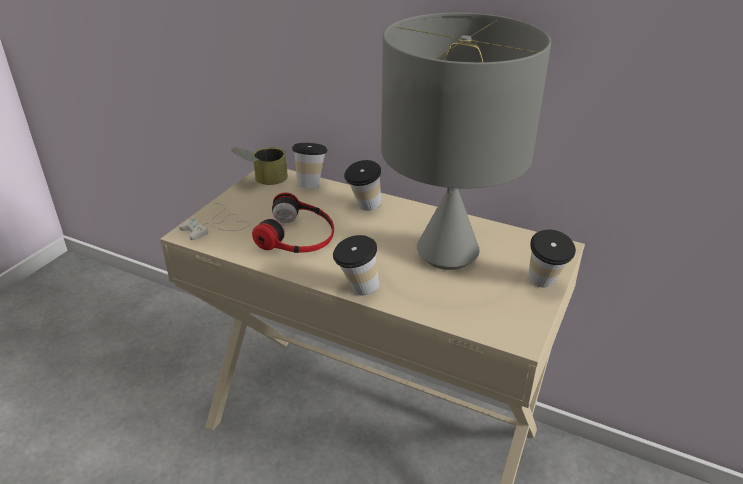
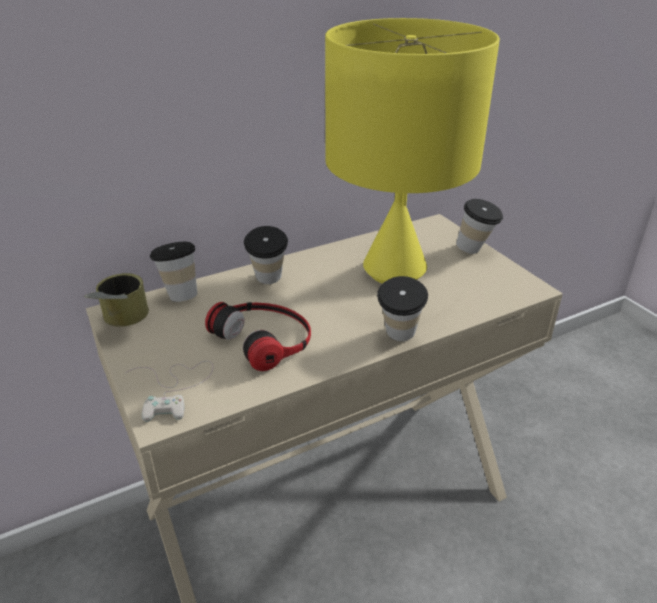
camera: 55 degrees left, 0 degrees up
grey table lamp [381,13,551,270] -> yellow table lamp [325,18,500,284]

